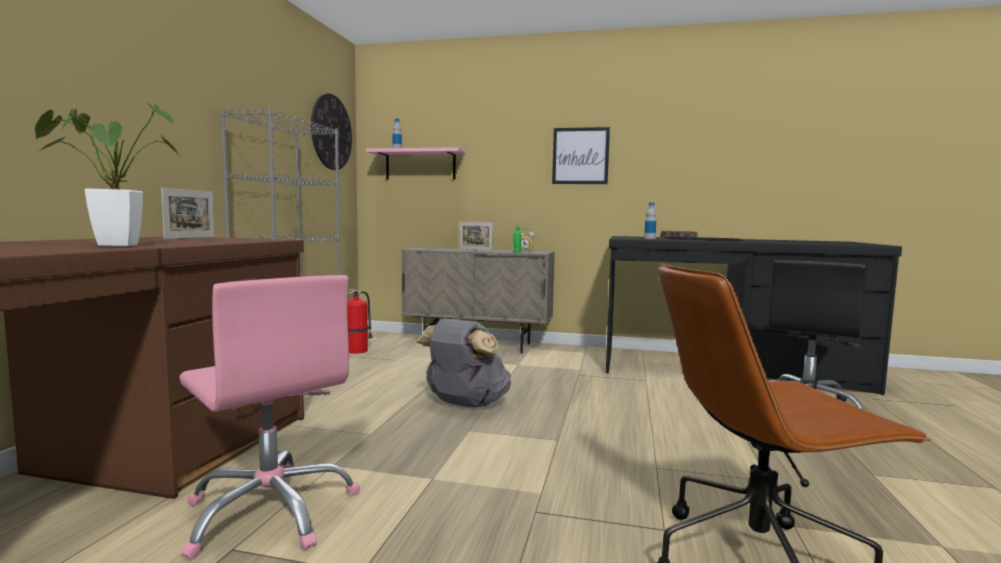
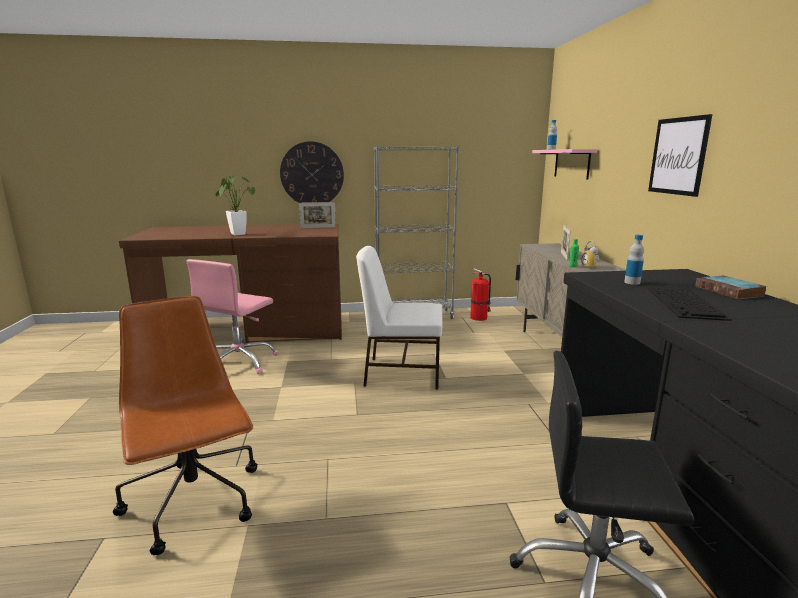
camera: 70 degrees right, 10 degrees up
wall clock [311,94,352,170] -> wall clock moved to [280,141,344,203]
grey backpack [417,318,511,407] -> white chair [356,246,442,389]

